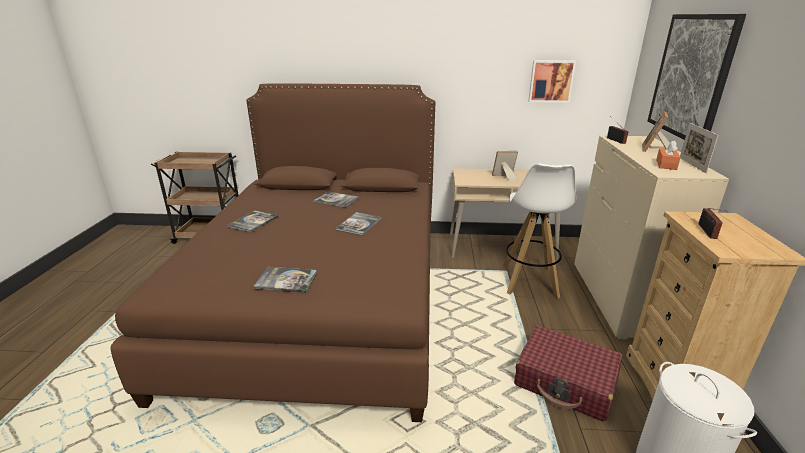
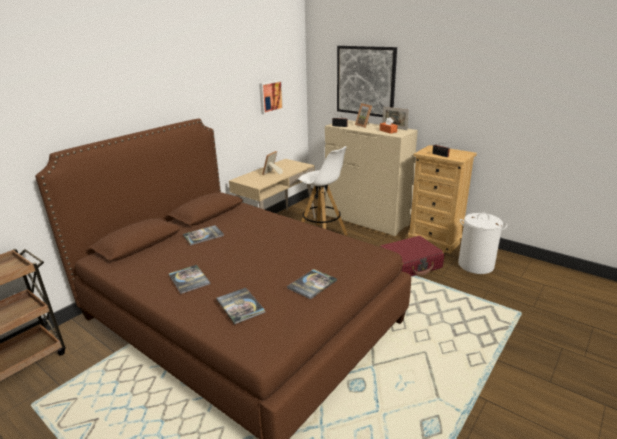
camera: 55 degrees left, 0 degrees up
book [336,212,382,236] -> book moved to [216,288,266,325]

